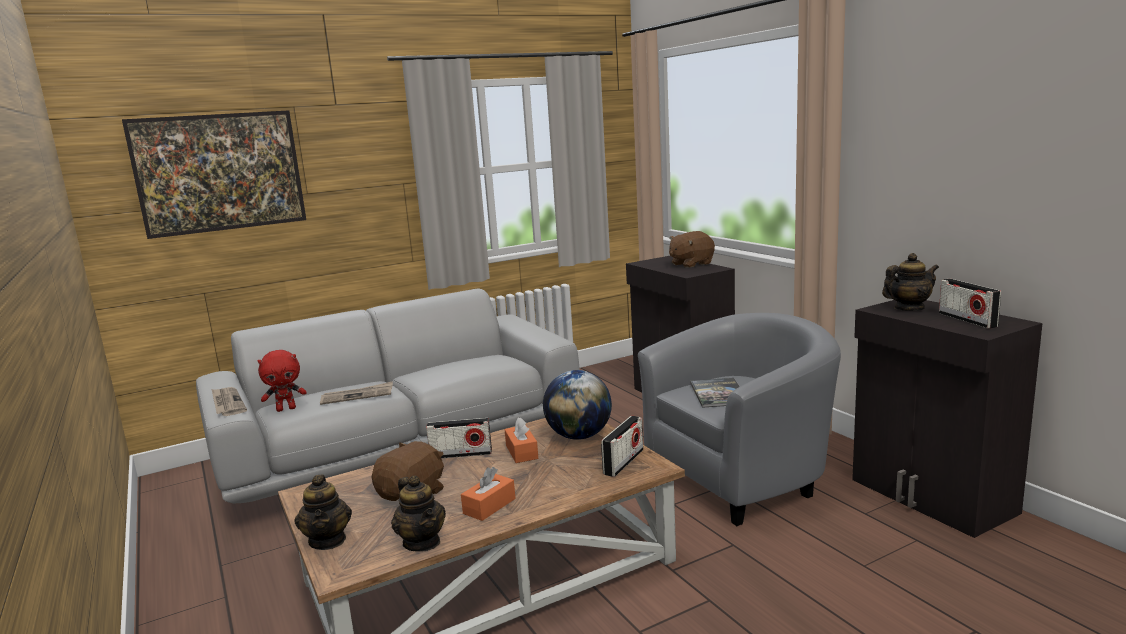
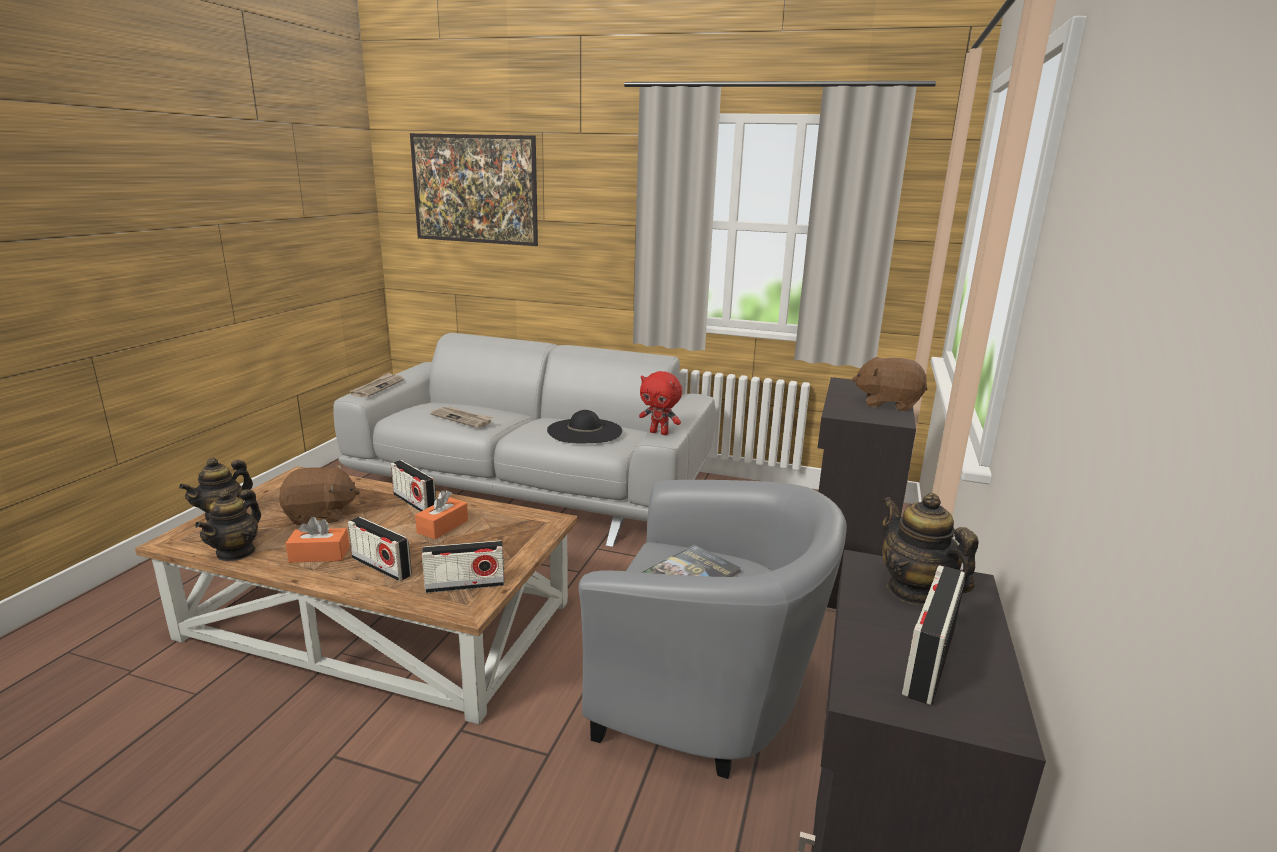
camera: 45 degrees right, 5 degrees up
red plush toy [258,350,307,412] -> red plush toy moved to [639,371,682,435]
globe [543,370,612,440] -> none
teapot [882,253,939,311] -> teapot turned 150 degrees counterclockwise [882,493,978,605]
none -> radio [348,517,412,581]
none -> black hat [547,410,622,443]

